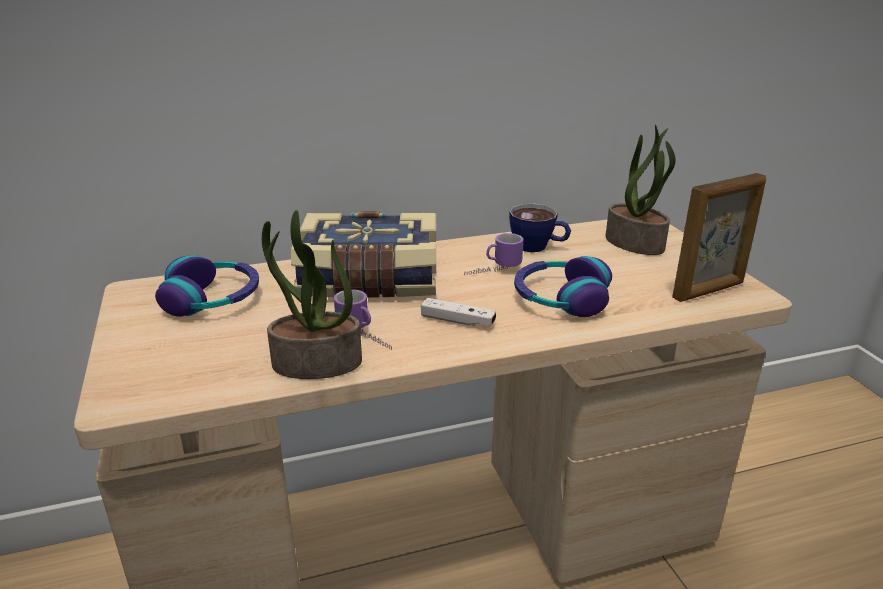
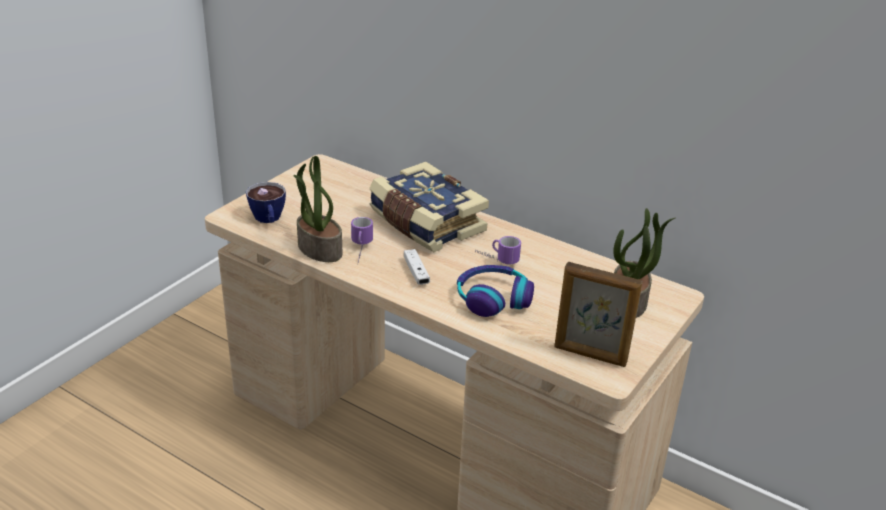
camera: 50 degrees right, 5 degrees up
headphones [155,255,259,317] -> none
cup [509,203,571,252] -> cup moved to [246,182,286,223]

